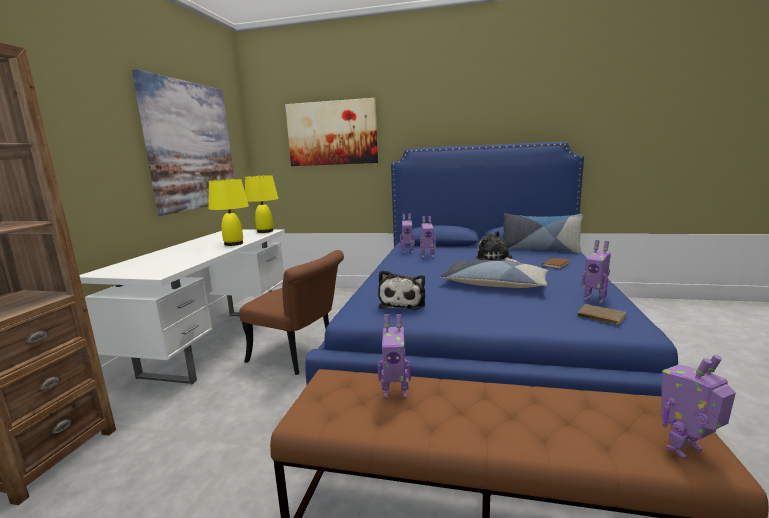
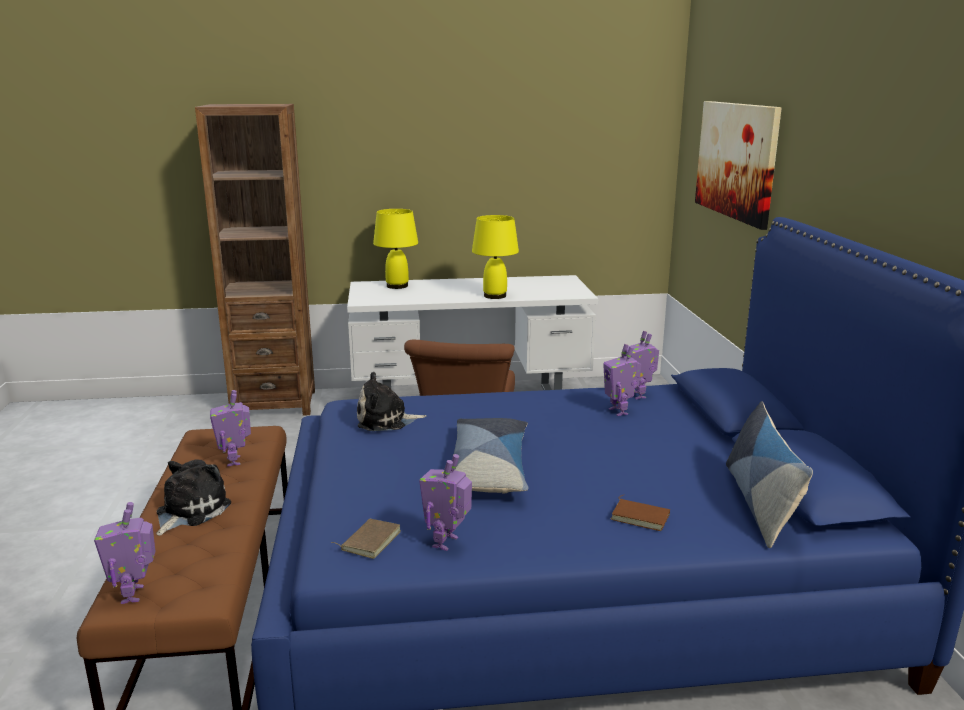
camera: 70 degrees right, 5 degrees up
picture [132,69,234,216] -> none
yellow table lamp [245,175,278,233] -> yellow table lamp moved to [373,209,418,289]
plush toy [476,231,520,263] -> plush toy moved to [156,459,231,536]
toy robot [661,354,736,459] -> toy robot turned 150 degrees counterclockwise [94,502,156,604]

